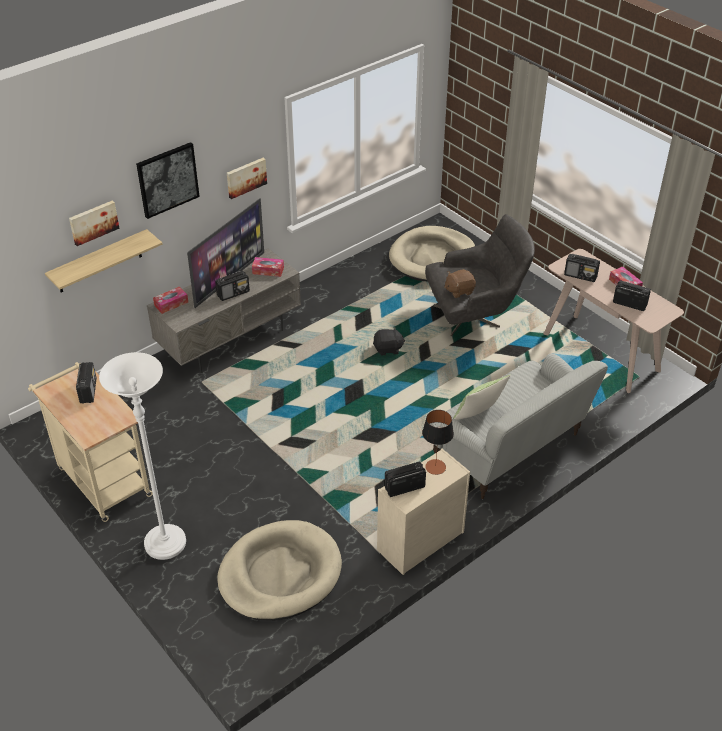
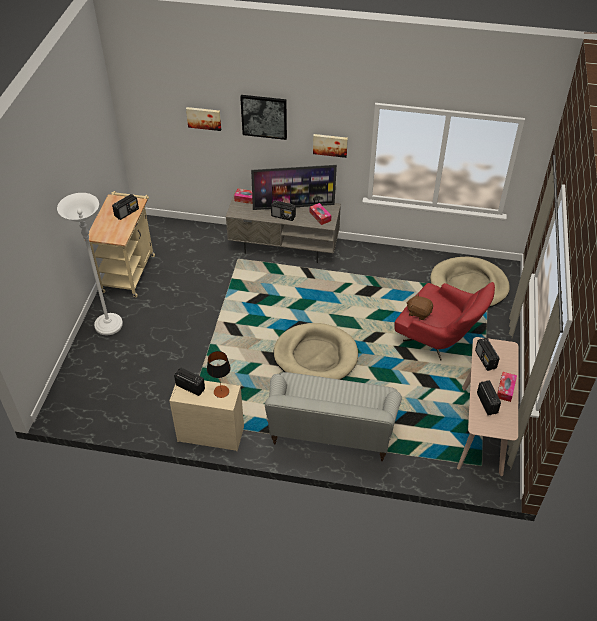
camera: 50 degrees right, 5 degrees up
shelf [45,229,162,292] -> none
beige dog bed [217,520,342,621] -> beige dog bed moved to [273,323,358,380]
black plush toy [373,327,406,355] -> none
grey armchair [425,214,535,336] -> red armchair [395,282,495,361]
pillow [453,375,511,420] -> none

